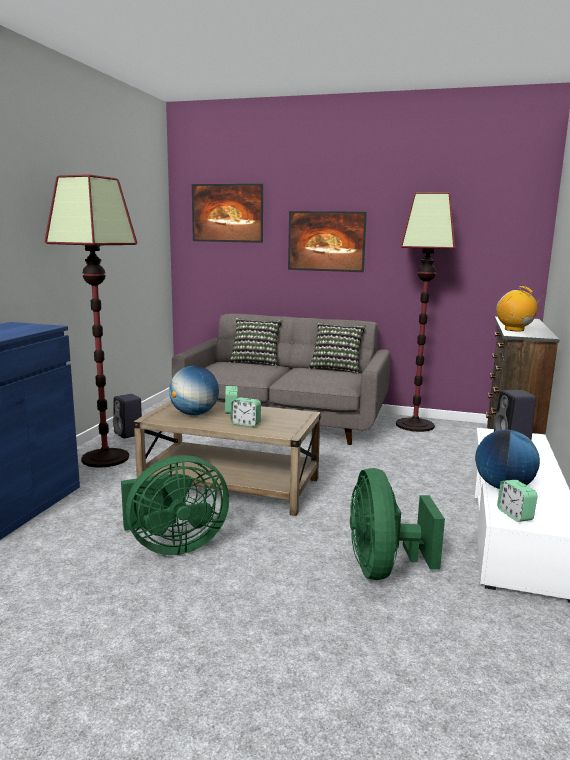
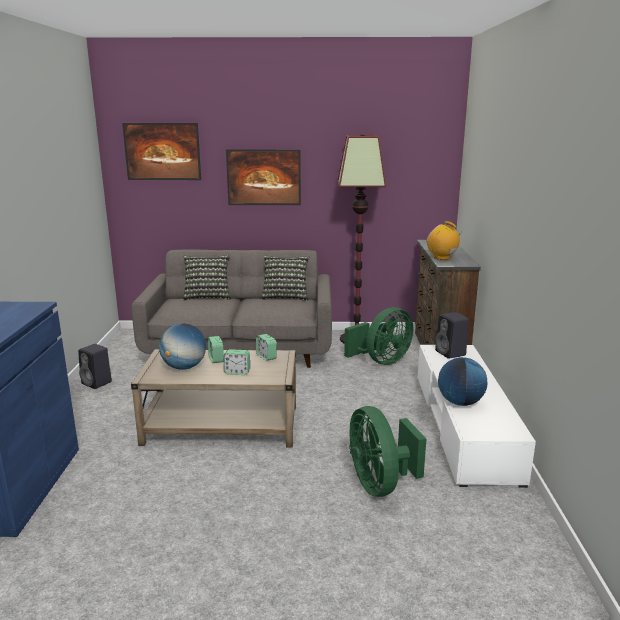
camera: 15 degrees left, 5 degrees up
floor lamp [45,174,137,468] -> none
green fan [121,455,229,555] -> green fan moved to [344,307,413,365]
alarm clock [497,480,537,522] -> alarm clock moved to [256,334,277,361]

